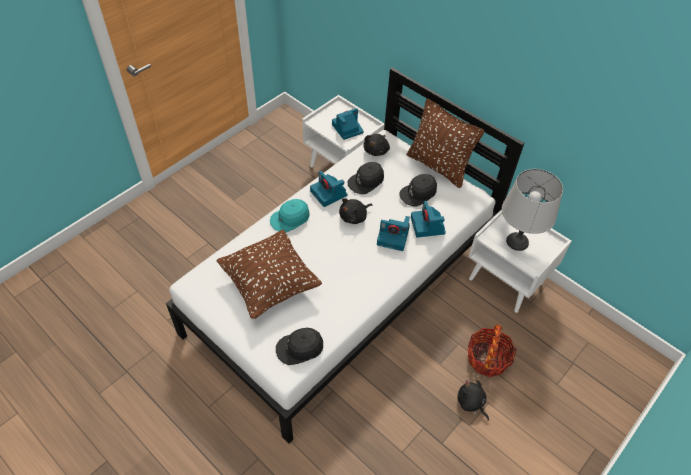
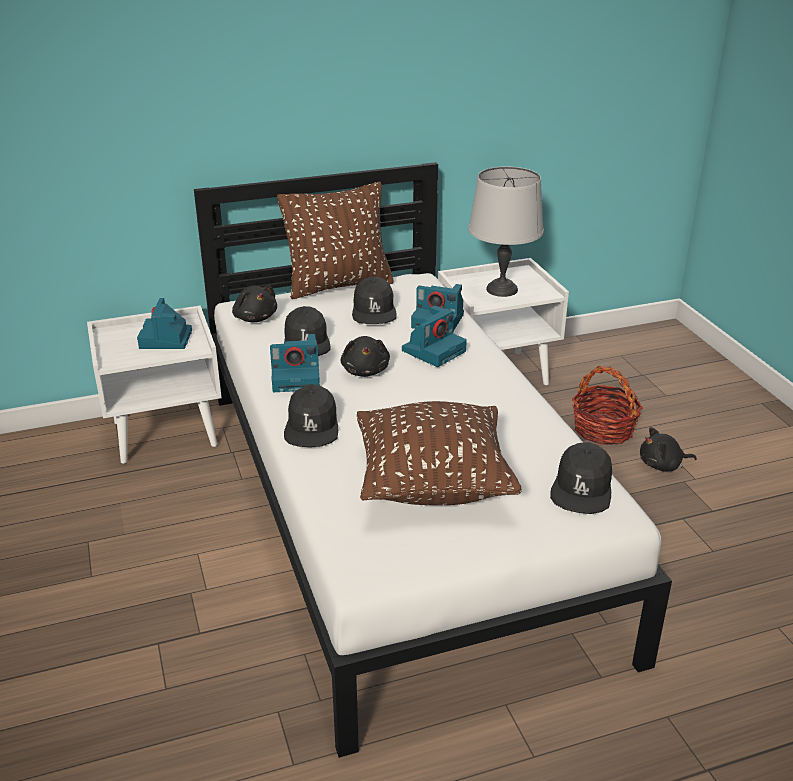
camera: 60 degrees left, 20 degrees down
turquoise cap [270,199,310,233] -> black cap [284,384,338,447]

